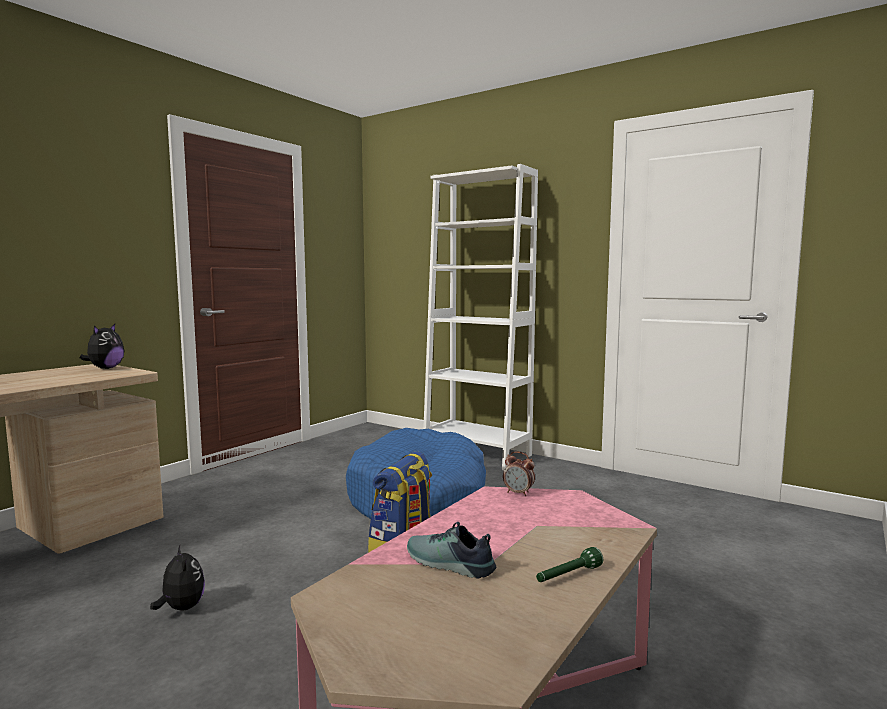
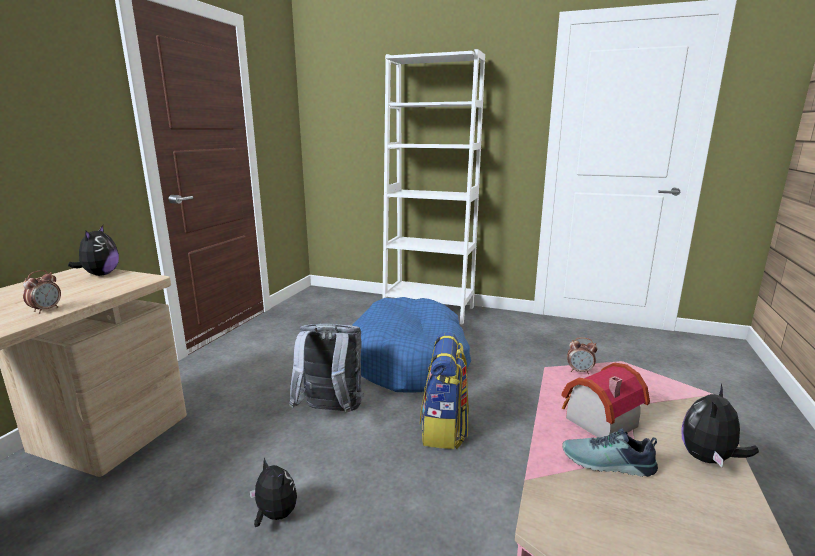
camera: 15 degrees left, 10 degrees up
green flashlight [536,547,603,582] -> plush toy [682,384,759,467]
none -> alarm clock [23,270,61,314]
none -> grey backpack [289,324,364,412]
none -> toy house [561,363,650,438]

